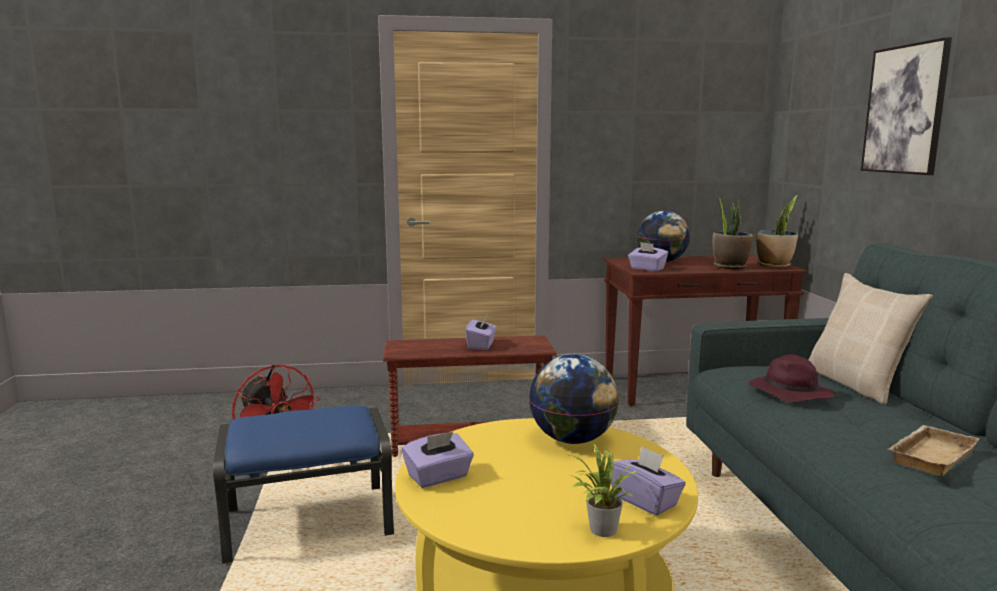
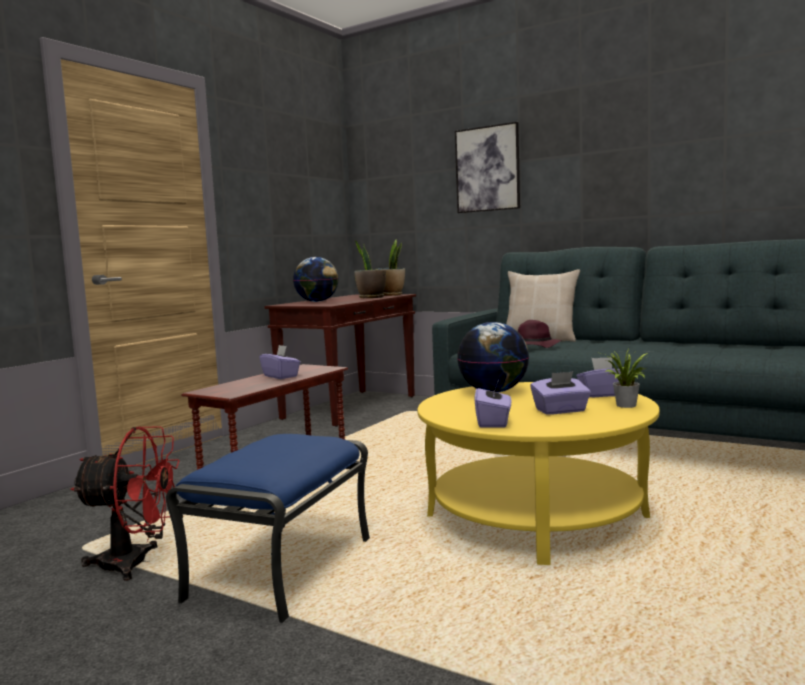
camera: 50 degrees left, 5 degrees down
purple tissue box [628,242,668,271] -> purple tissue box moved to [530,372,591,415]
beige tray [889,425,980,476] -> none

